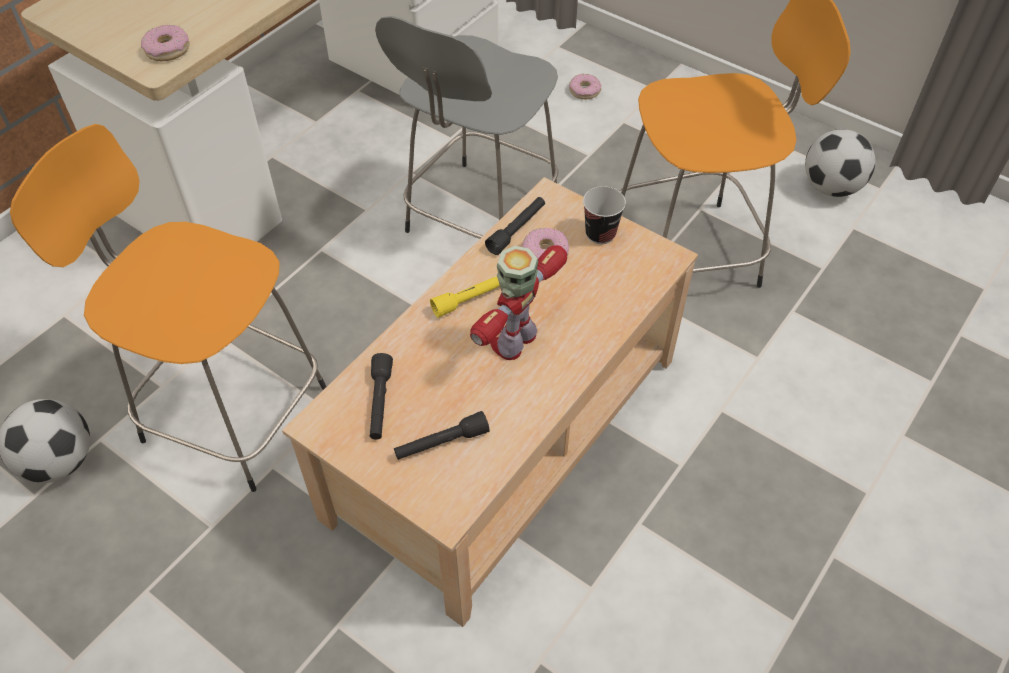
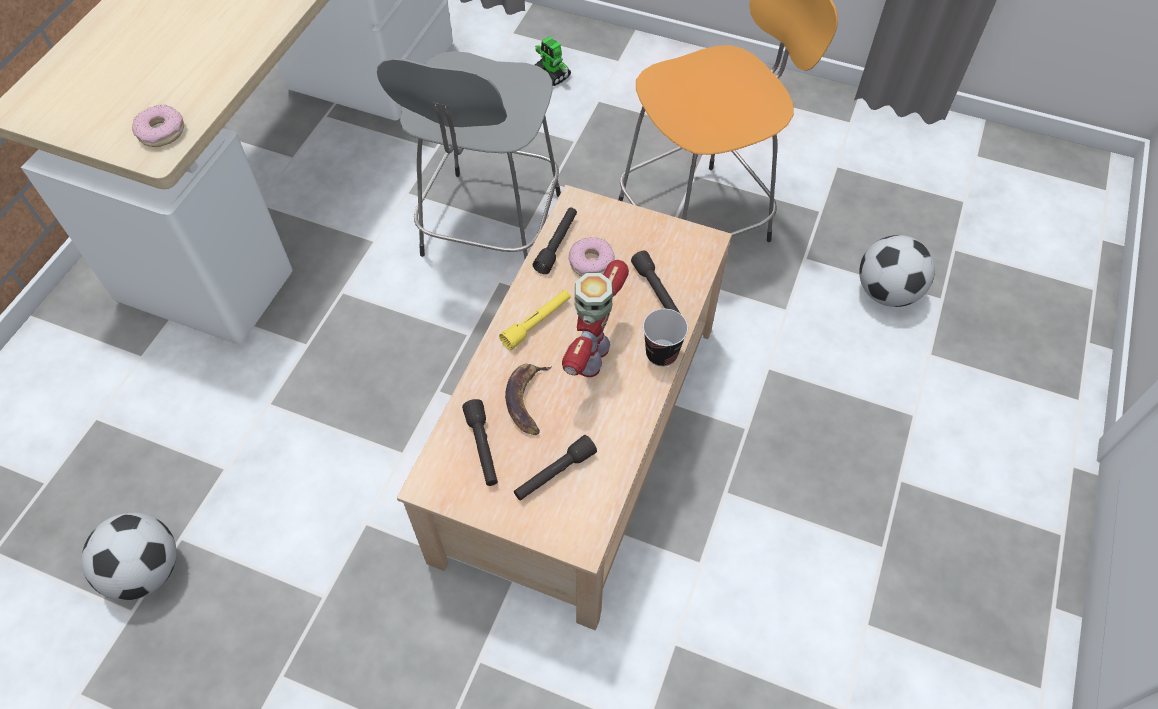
camera: 15 degrees left, 5 degrees up
orange stool [10,124,326,492] -> none
donut [569,74,602,99] -> toy robot [535,36,571,86]
cup [583,186,626,244] -> cup moved to [643,309,688,367]
football [805,129,875,197] -> football moved to [859,235,935,307]
none -> banana [505,364,552,435]
none -> black flashlight [631,251,681,314]

